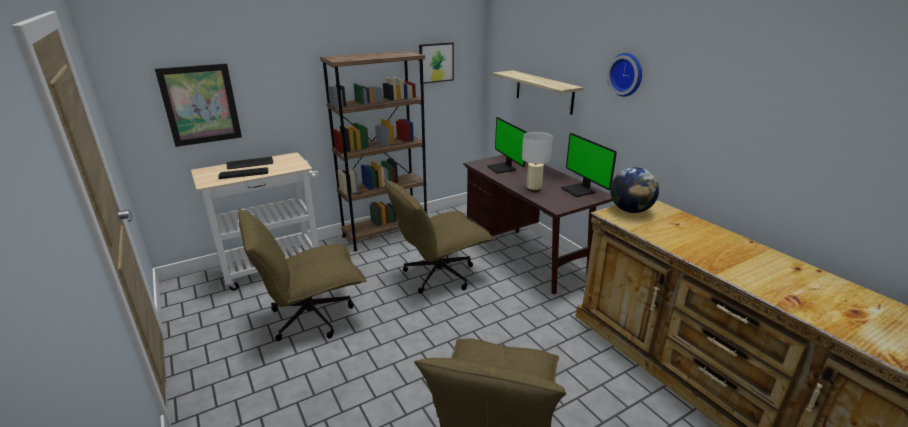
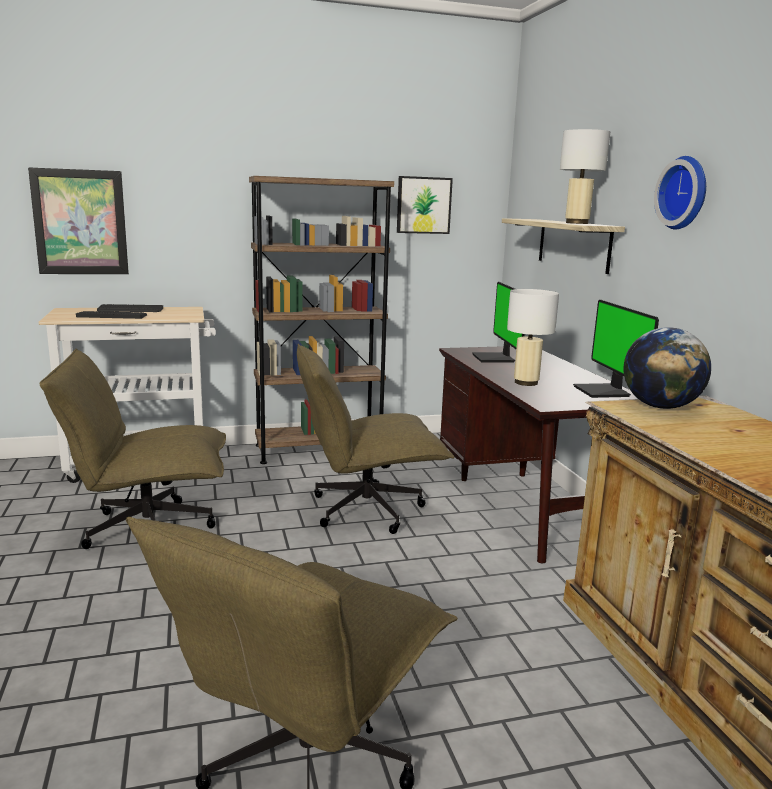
camera: 15 degrees right, 10 degrees down
none -> white table lamp [560,129,610,224]

